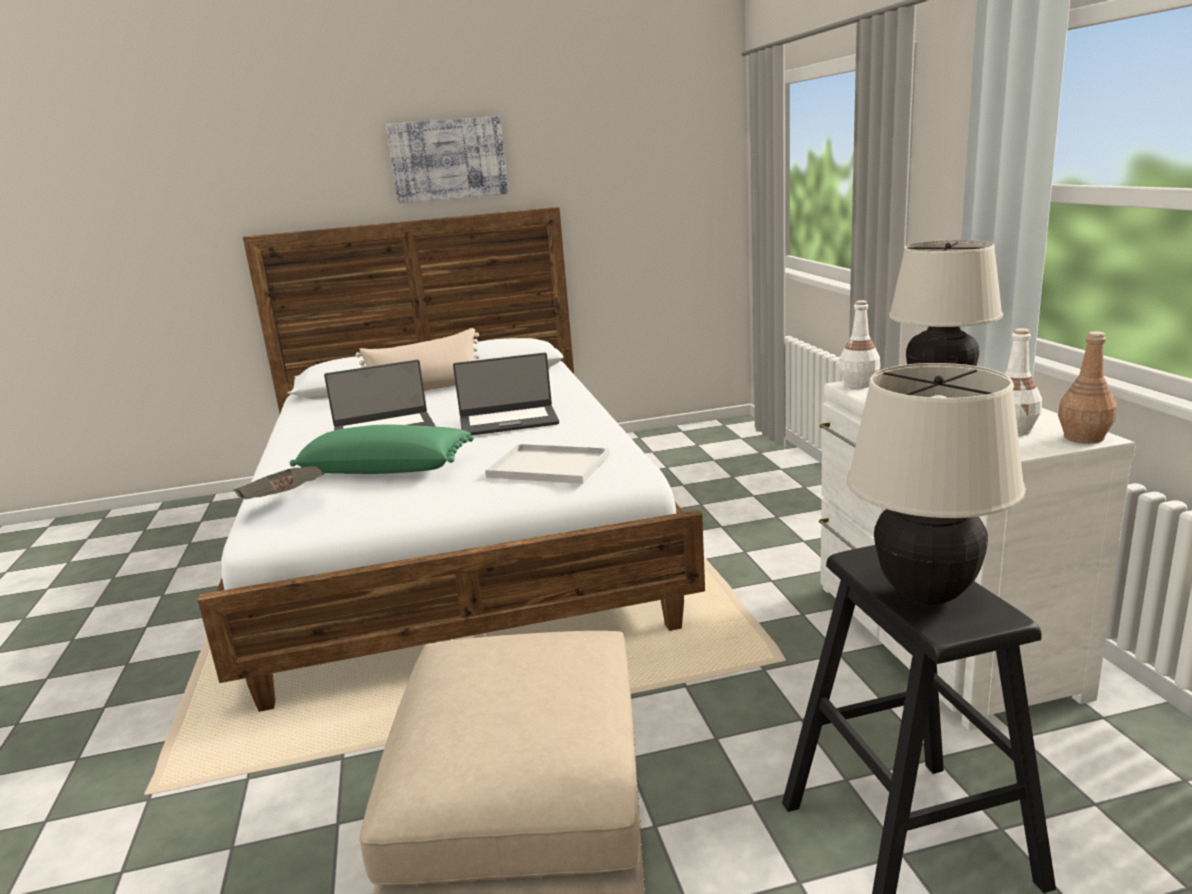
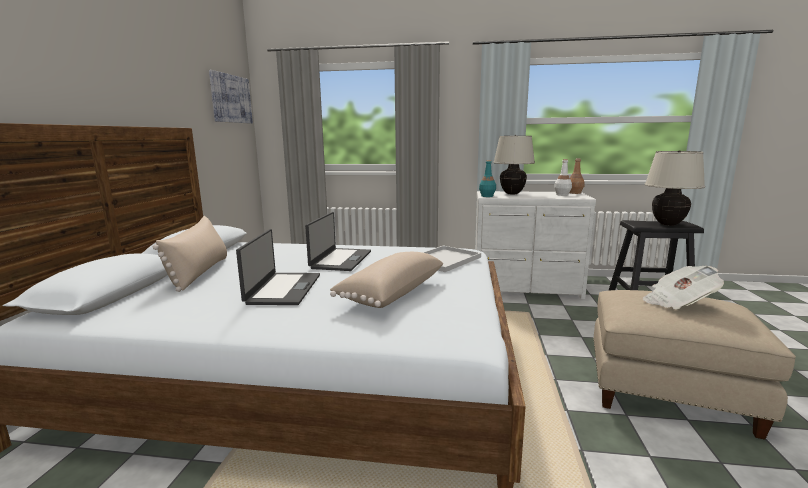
camera: 70 degrees left, 5 degrees down
newspaper [233,466,324,499] -> newspaper moved to [642,266,724,309]
green pillow [290,424,474,474] -> beige pillow [330,252,443,308]
picture [386,116,508,203] -> picture moved to [209,70,253,124]
white bottle [839,300,880,388] -> turquoise bottle [479,160,496,197]

